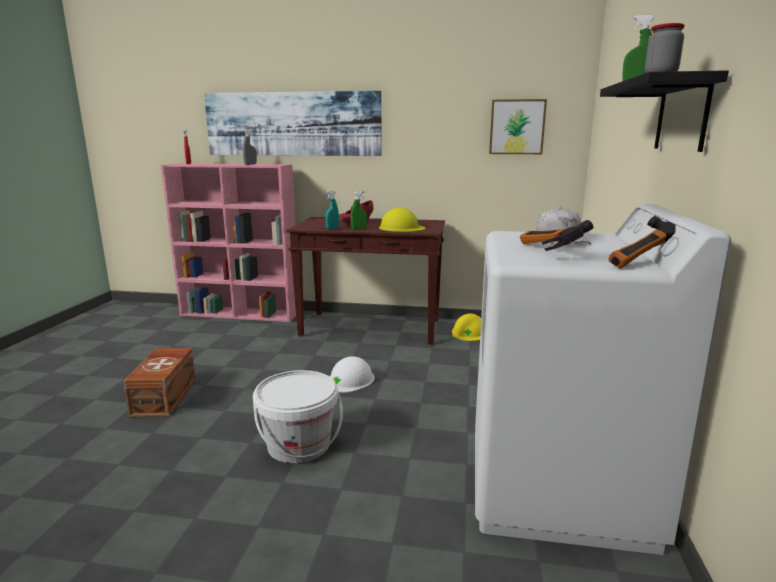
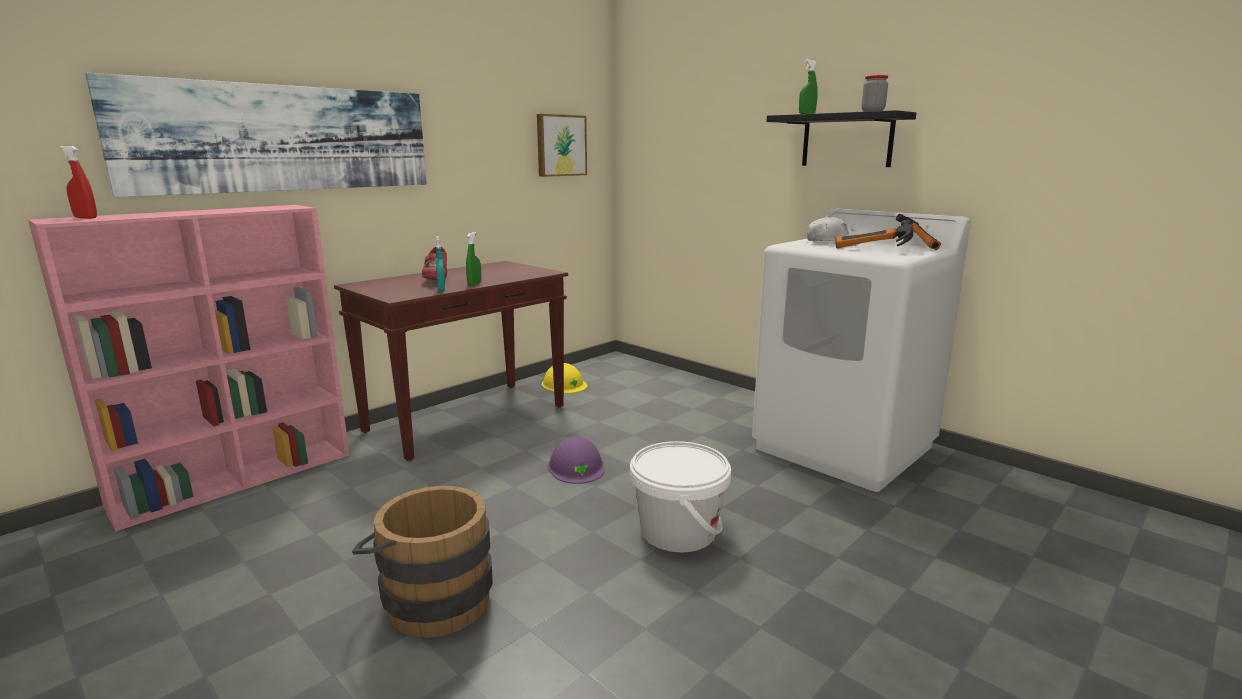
camera: 55 degrees left, 0 degrees up
brown storage box [123,348,196,417] -> brown bucket [352,486,493,638]
grey spray bottle [243,129,257,165] -> none
white hard hat [330,356,375,393] -> purple hard hat [548,436,605,484]
yellow hard hat [379,208,426,232] -> none

